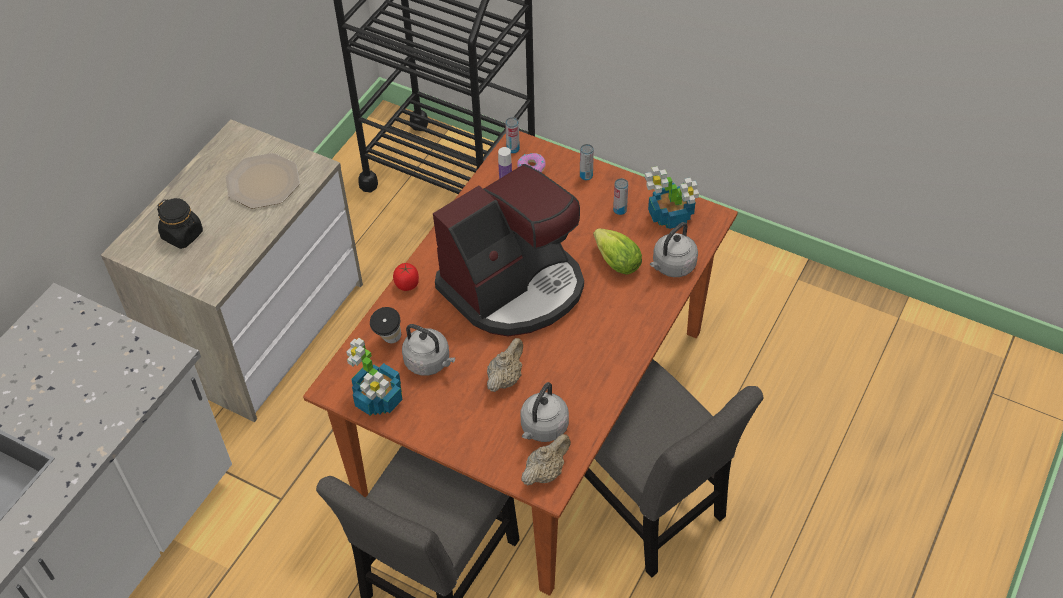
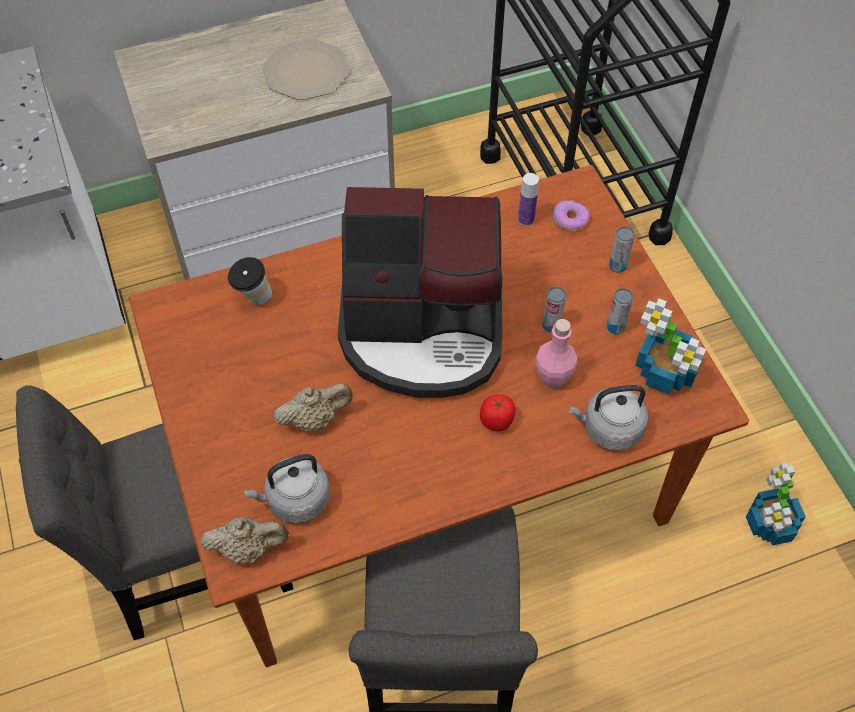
camera: 40 degrees right, 5 degrees up
black jar [157,198,203,249] -> none
potted plant [346,338,403,416] -> potted plant moved to [746,462,806,546]
tomato [393,263,419,291] -> tomato moved to [480,394,516,432]
grey kettle [402,324,455,376] -> none
can [505,117,520,154] -> can moved to [542,287,566,333]
lettuce [594,228,642,274] -> pink bottle [535,319,578,388]

